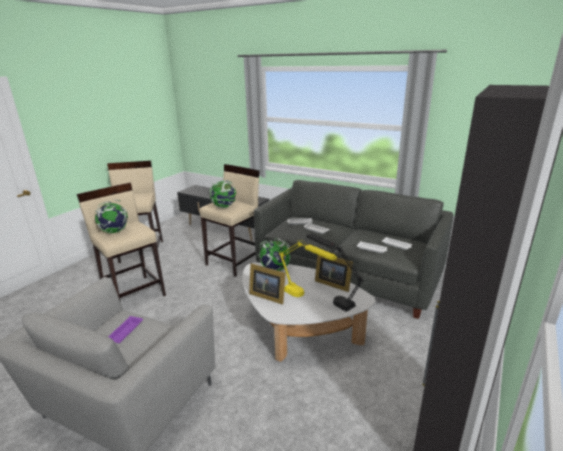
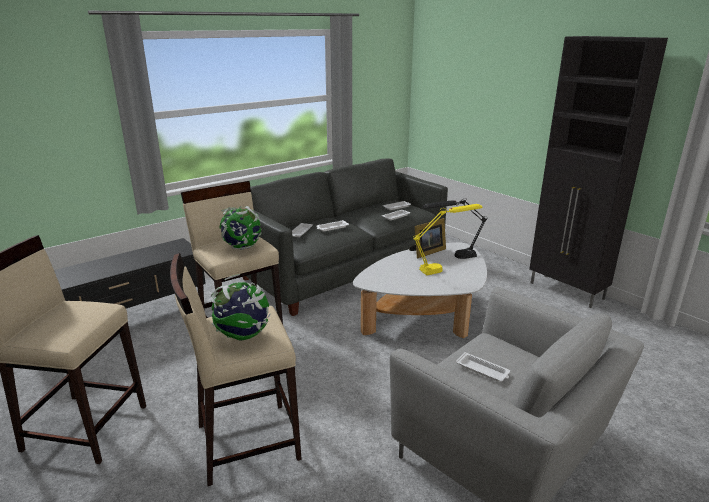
camera: 70 degrees left, 0 degrees up
purple tray [108,316,143,343] -> white tray [456,352,510,382]
picture frame [249,263,286,305] -> none
globe [258,238,291,271] -> none

